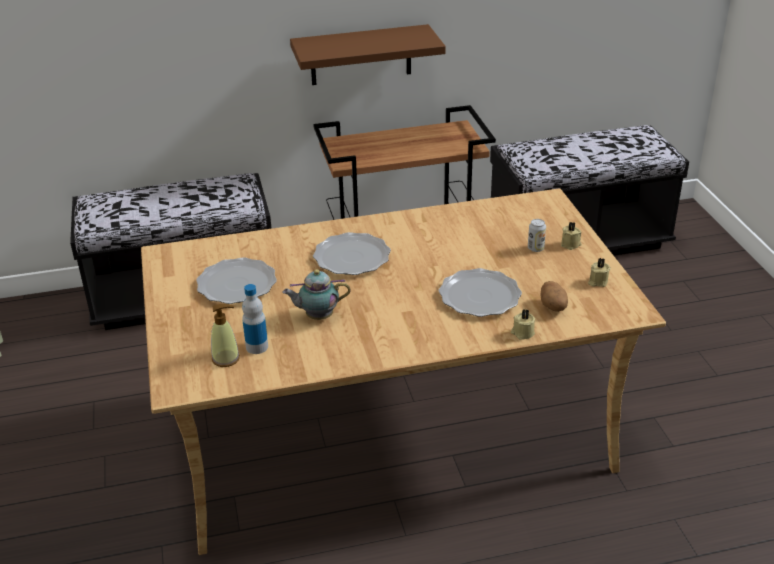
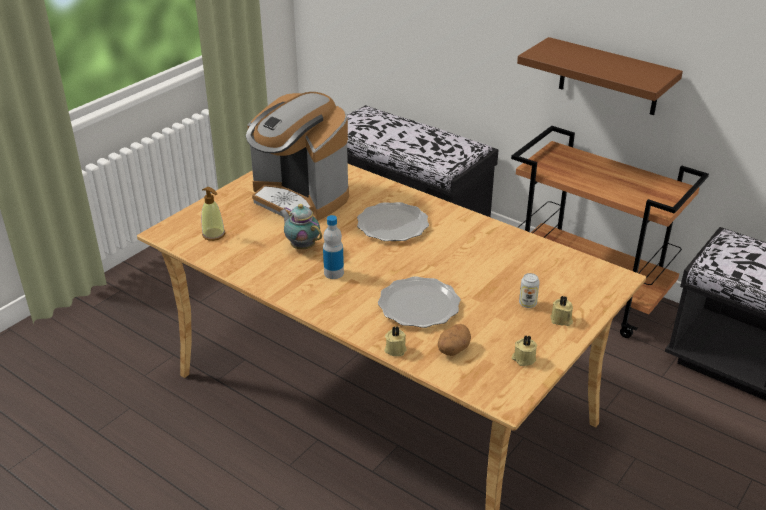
camera: 50 degrees right, 0 degrees up
plate [196,257,277,304] -> coffee machine [246,92,349,221]
bottle [242,284,268,354] -> bottle moved to [323,215,344,279]

